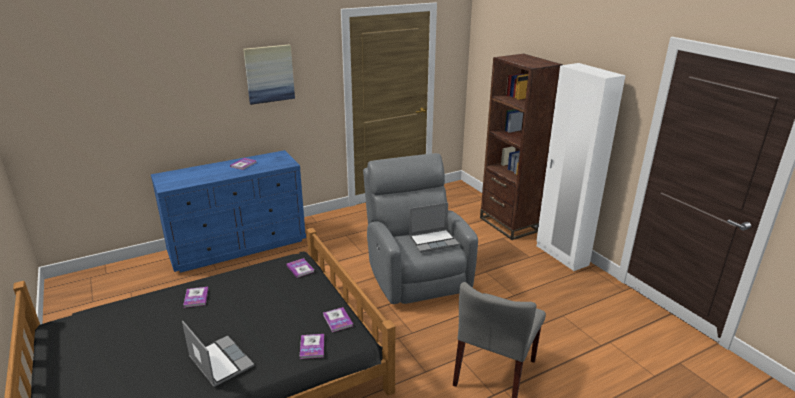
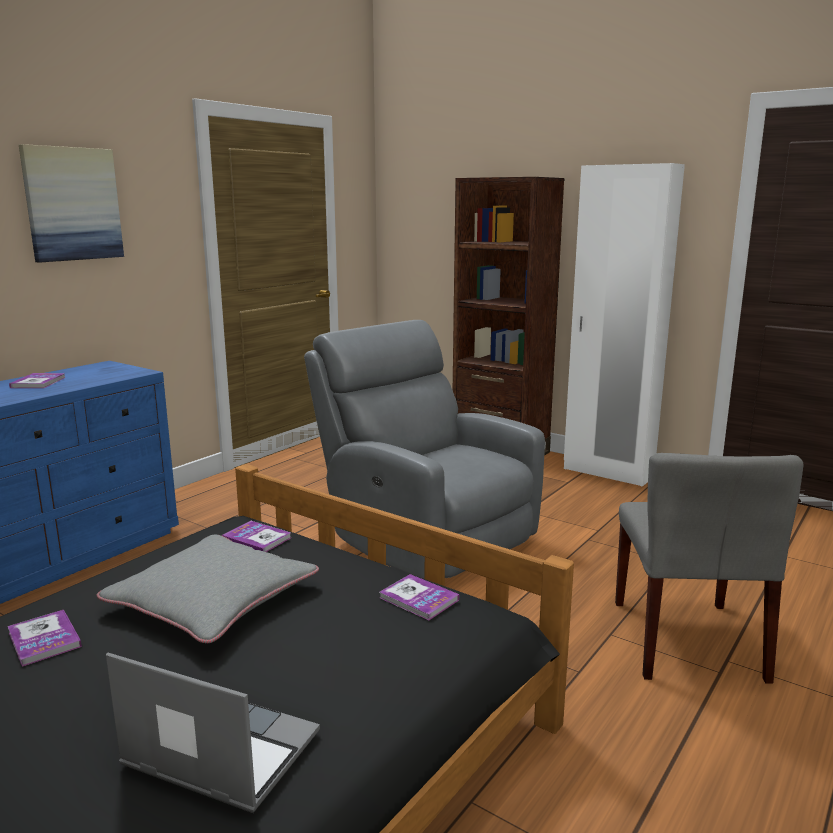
camera: 25 degrees left, 10 degrees down
book [300,334,324,359] -> none
laptop [409,203,459,253] -> none
none -> grey pillow [96,535,319,644]

